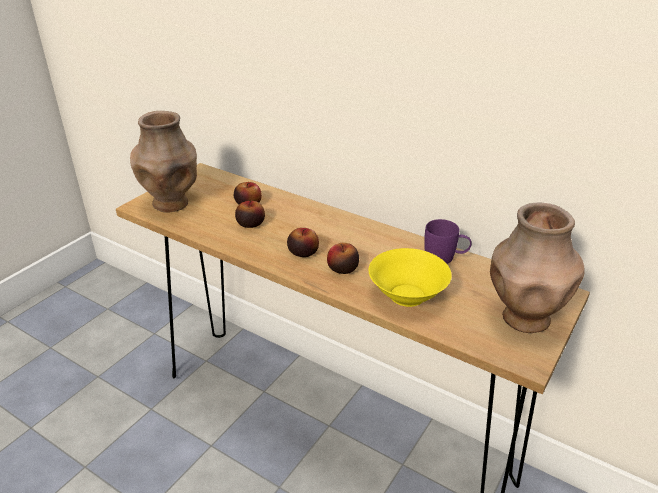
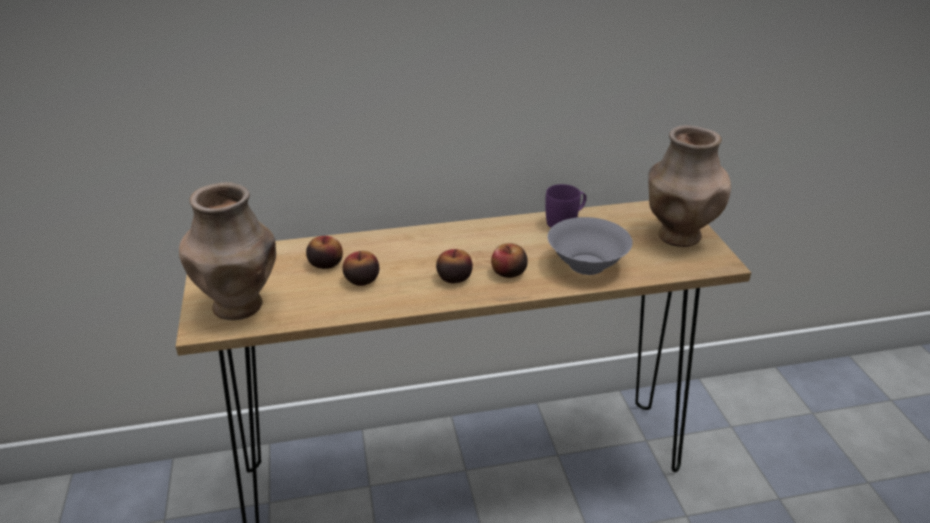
camera: 45 degrees left, 0 degrees up
yellow bowl [369,248,452,307] -> grey bowl [548,217,633,275]

